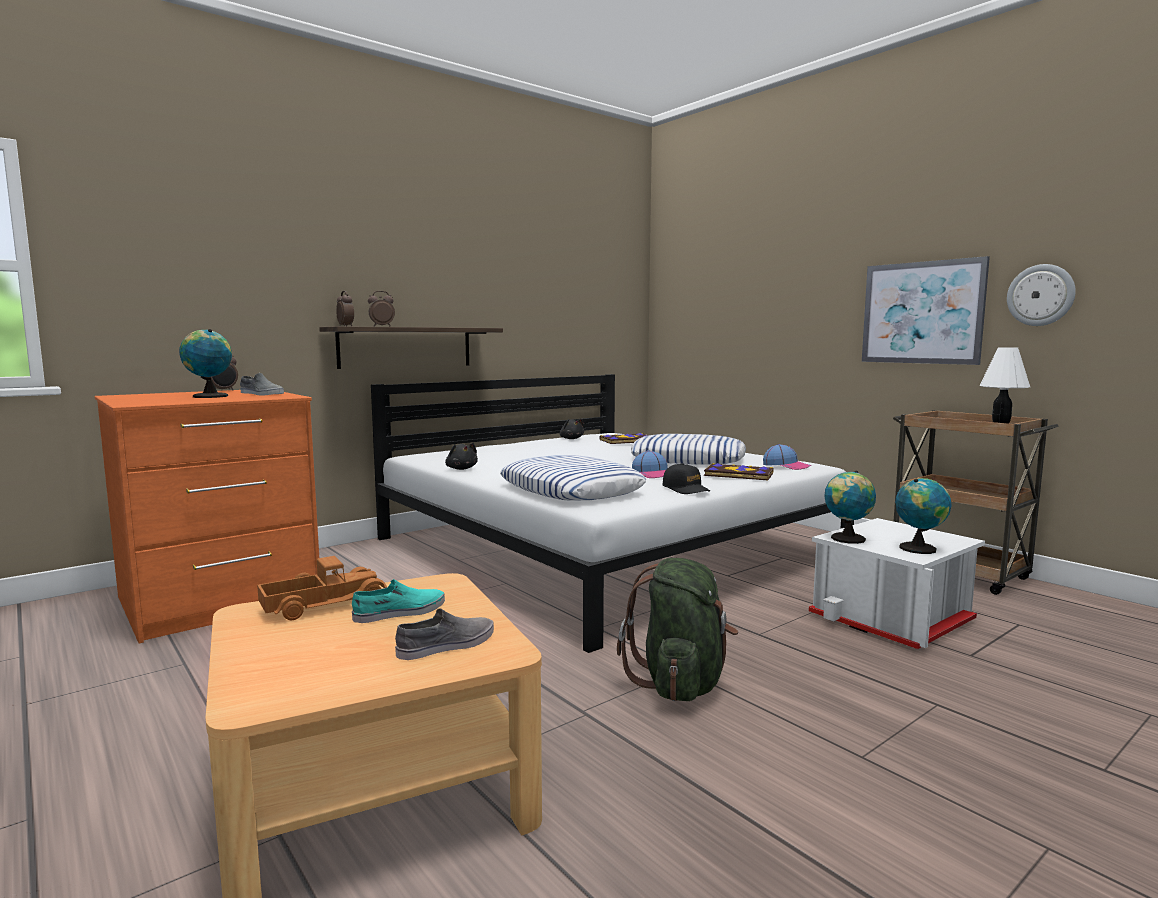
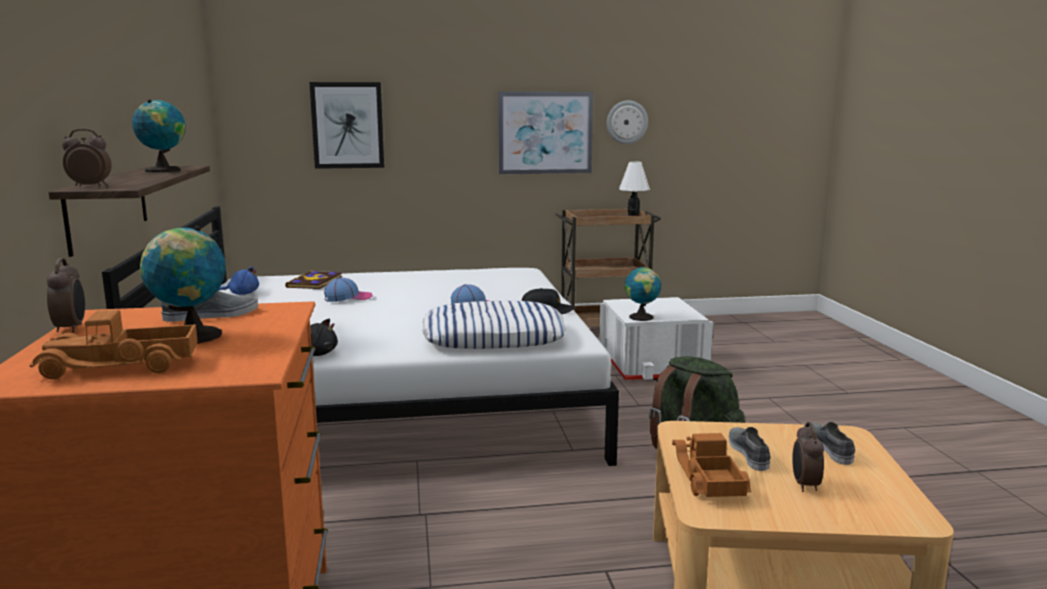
camera: 60 degrees left, 5 degrees up
turquoise shoe [352,579,445,623] -> grey shoe [729,427,771,471]
alarm clock [368,291,395,327] -> alarm clock moved to [792,422,824,492]
black plush toy [560,419,584,439] -> blue plush toy [218,267,259,295]
pillow [631,434,746,465] -> none
book [704,463,773,480] -> none
cap [763,444,812,470] -> cap moved to [324,277,373,302]
globe [895,478,952,554] -> globe moved to [132,99,186,172]
none -> toy truck [30,310,198,379]
none -> picture [309,82,384,169]

